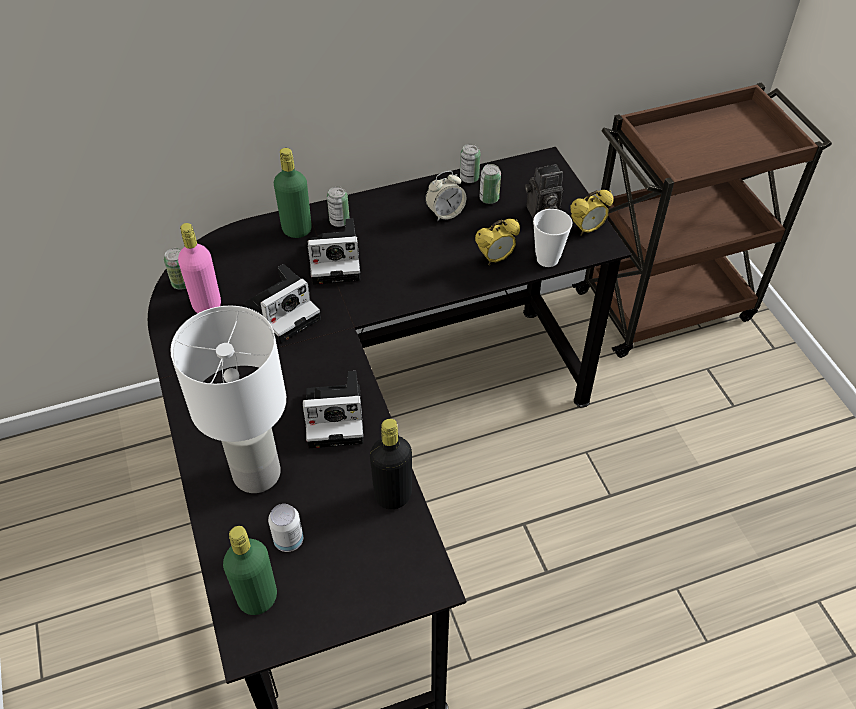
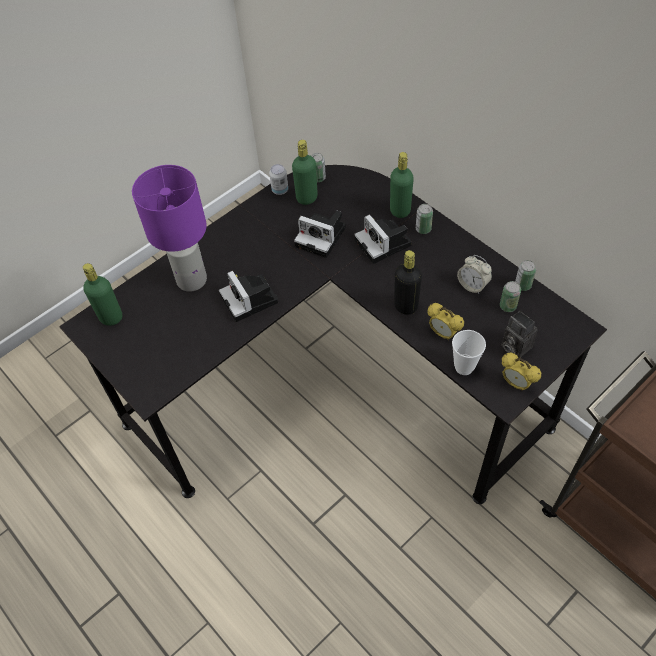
camera: 70 degrees right, 5 degrees up
white table lamp [170,306,286,493] -> purple table lamp [132,165,207,292]
pink bottle [178,223,221,313] -> green bottle [292,140,318,205]
can [268,504,303,552] -> can moved to [269,164,288,195]
black bottle [370,419,412,509] -> black bottle moved to [394,250,422,315]

